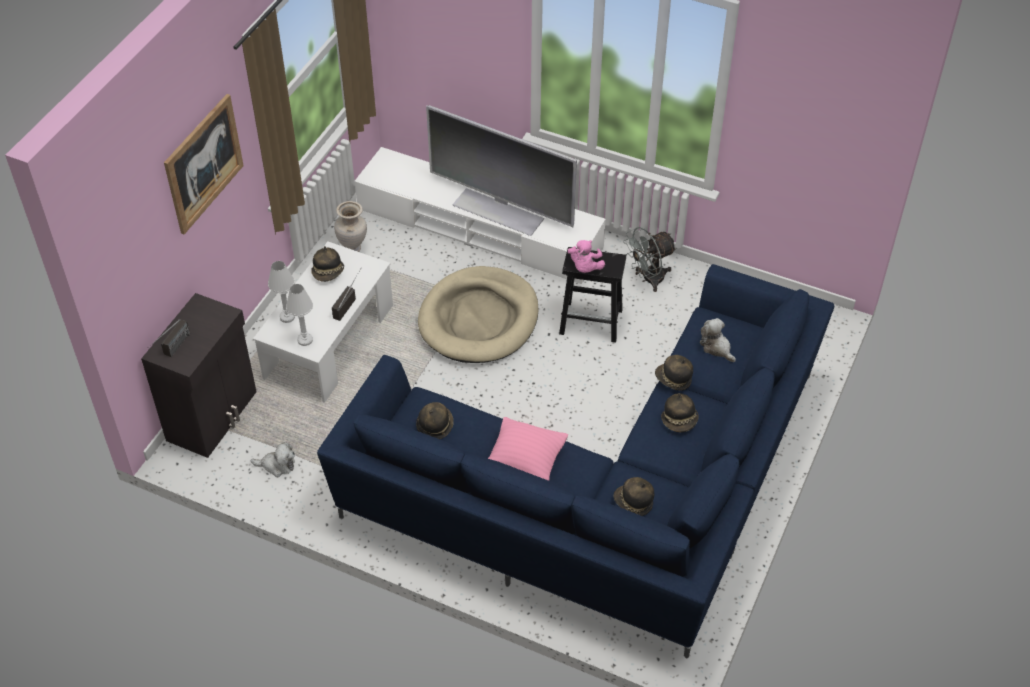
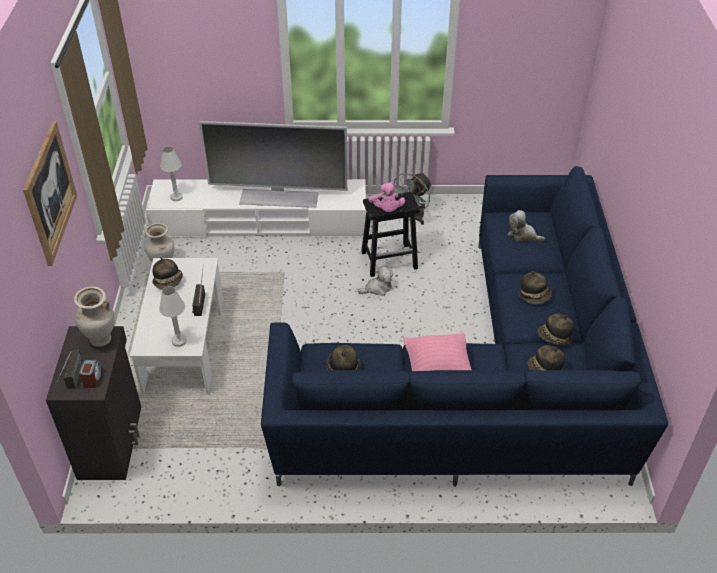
camera: 25 degrees left, 5 degrees down
plush toy [250,442,295,477] -> plush toy moved to [358,266,394,296]
white table lamp [268,261,295,323] -> white table lamp moved to [160,146,183,201]
beige dog bed [418,266,539,363] -> none
hat [655,355,693,391] -> hat moved to [537,314,574,345]
none -> beige vase [74,286,115,347]
none -> alarm clock [79,360,102,388]

